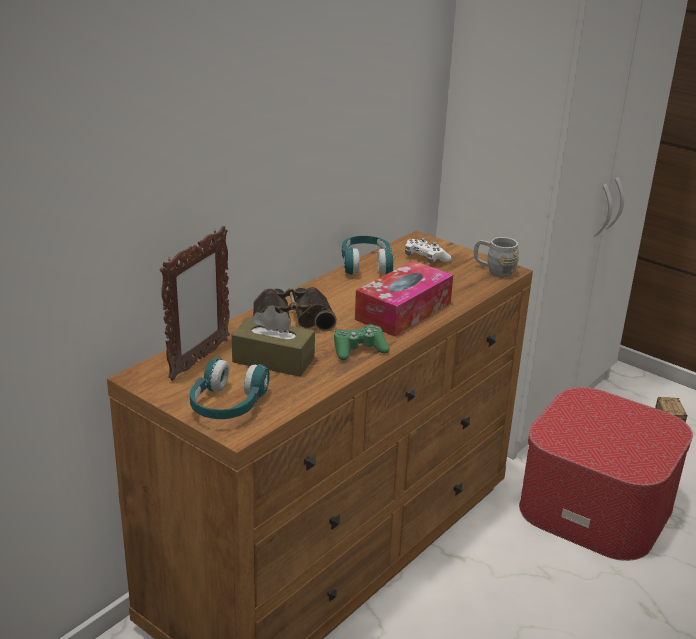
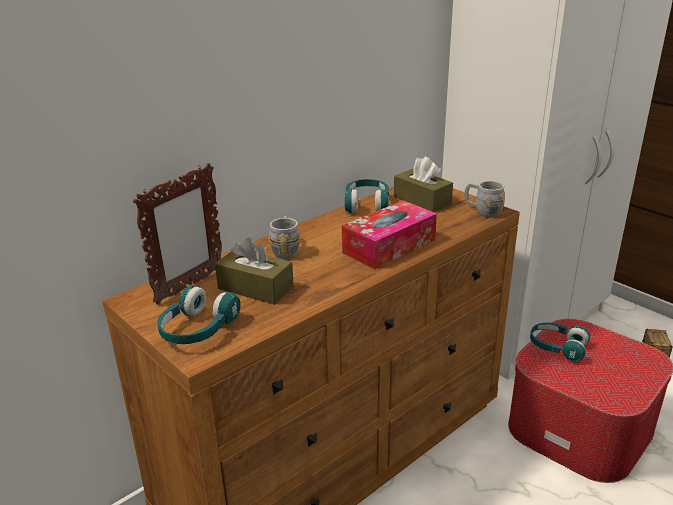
camera: 10 degrees right, 0 degrees up
binoculars [253,287,337,332] -> grey mug [269,216,300,259]
green game controller [334,324,390,361] -> none
white game controller [405,238,451,263] -> brown tissue box [394,157,453,212]
none -> turquoise headphones [530,323,590,362]

